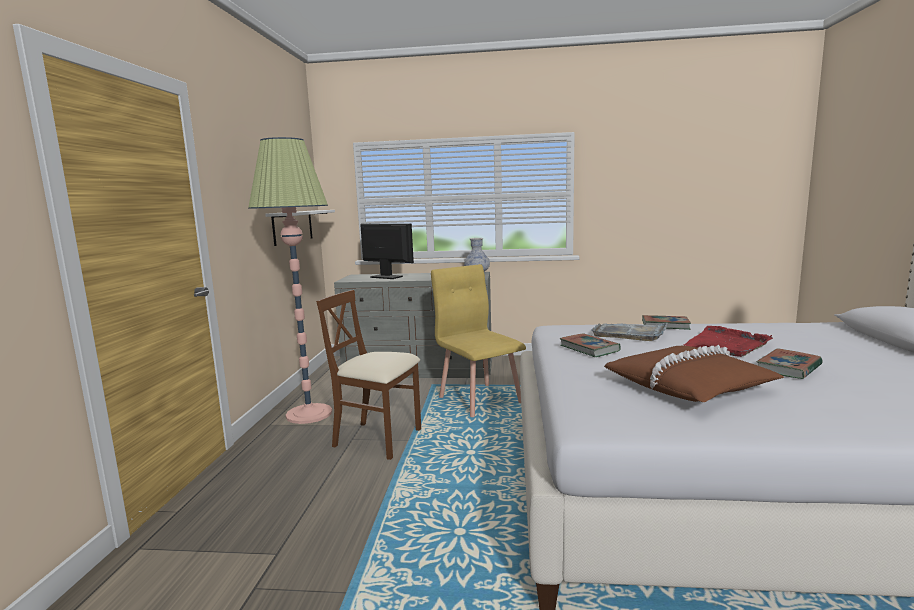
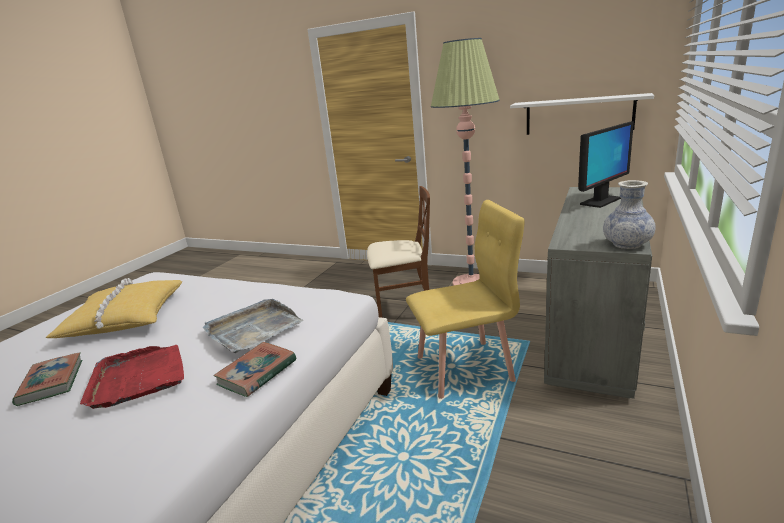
camera: 110 degrees right, 10 degrees up
brown chair [316,290,421,460] -> brown chair turned 45 degrees clockwise [367,186,430,318]
book [560,333,621,357] -> none
brown pillow [604,345,784,402] -> yellow pillow [45,278,182,338]

